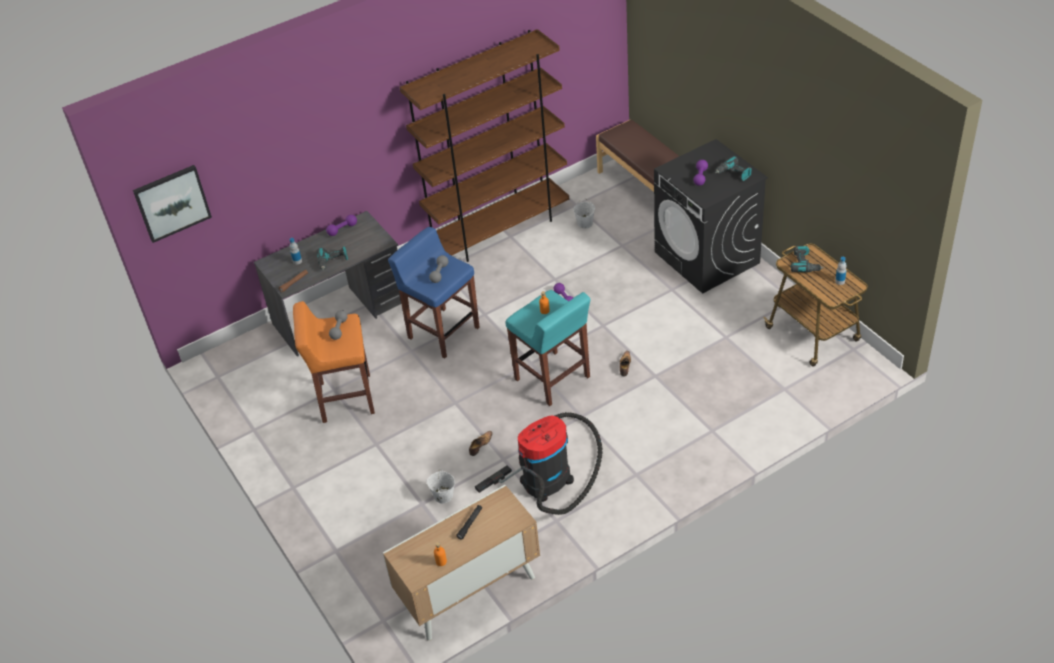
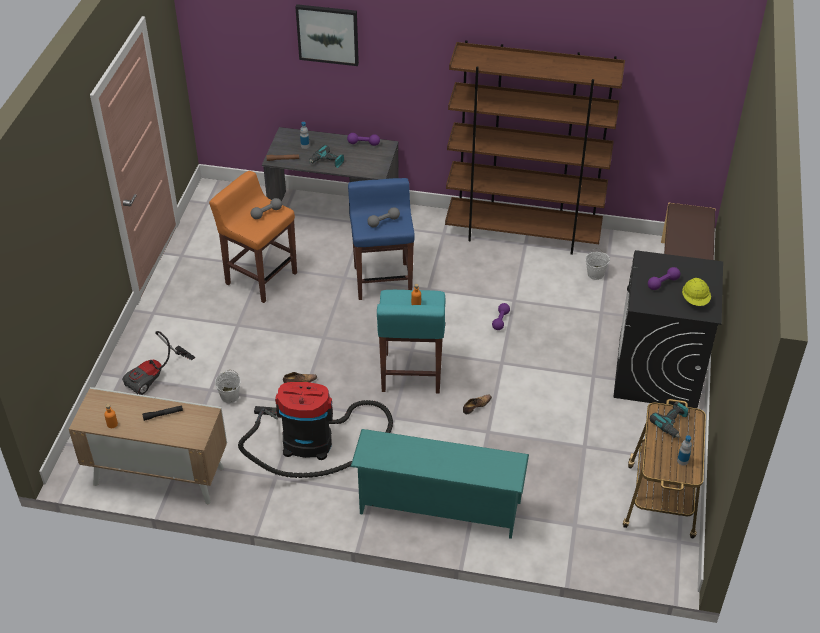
camera: 40 degrees right, 0 degrees up
picture [133,165,212,243] -> picture moved to [296,4,359,66]
power drill [715,156,752,181] -> yellow hard hat [682,278,711,306]
none -> vacuum cleaner [122,331,195,395]
none -> turquoise shoe rack [351,429,529,539]

